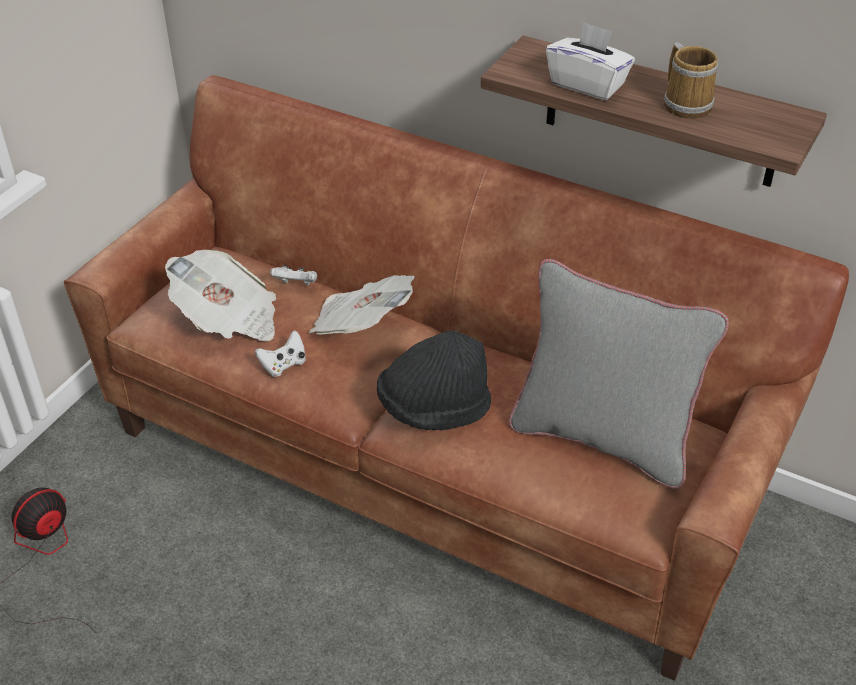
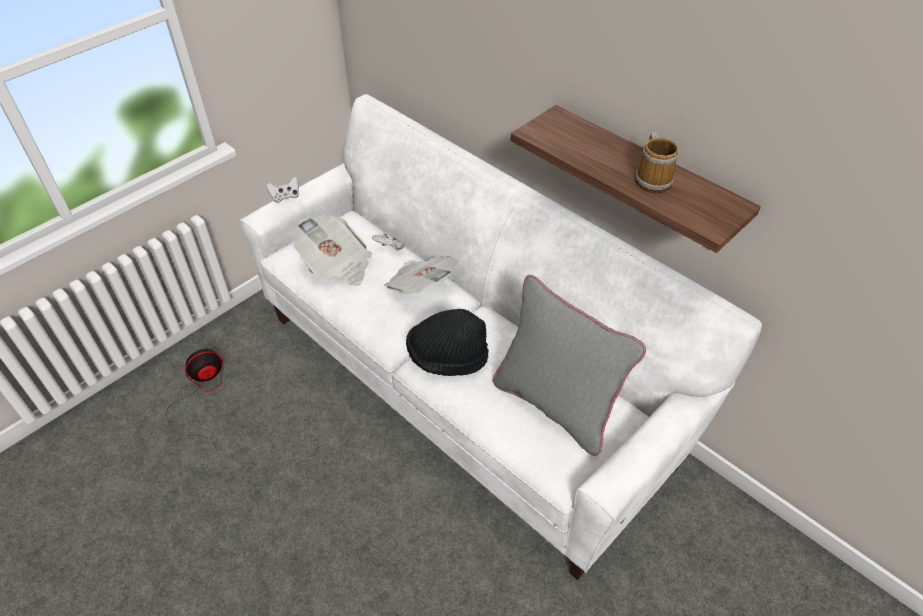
camera: 15 degrees right, 5 degrees up
brown sofa [64,75,849,681] -> white sofa [239,94,762,580]
white game controller [255,330,306,377] -> white game controller moved to [266,176,299,203]
white tissue box [546,22,635,100] -> none

